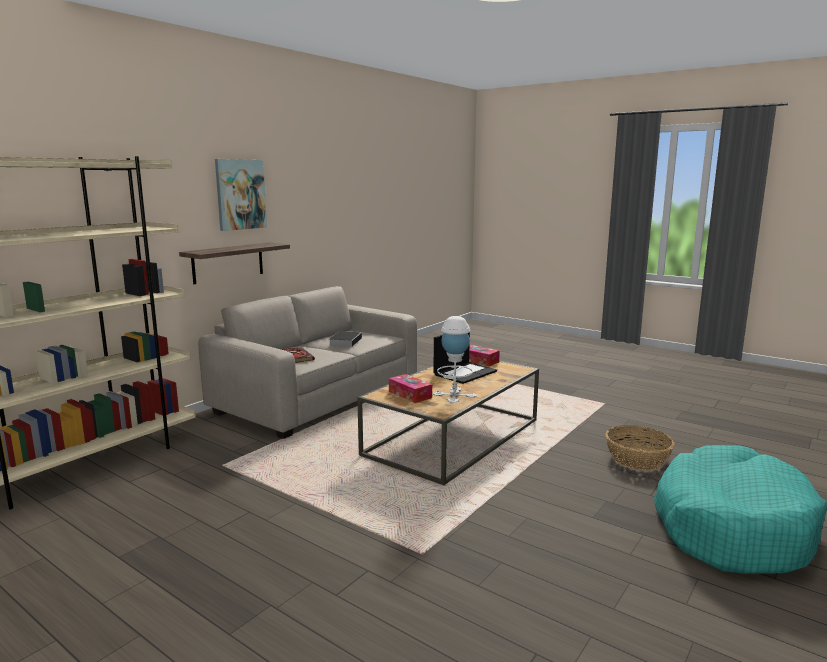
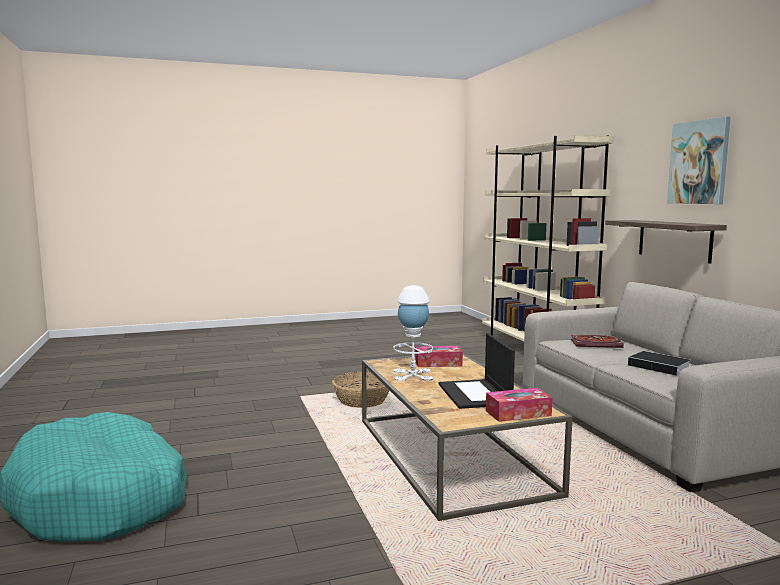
camera: 125 degrees right, 5 degrees down
basket [605,425,675,470] -> basket moved to [332,372,389,408]

